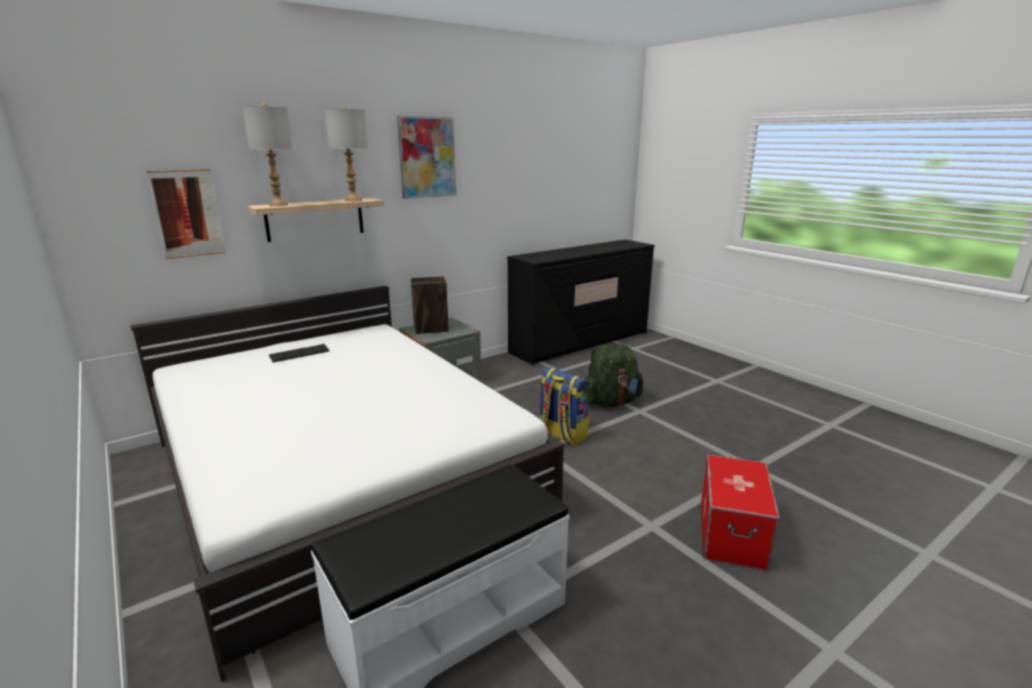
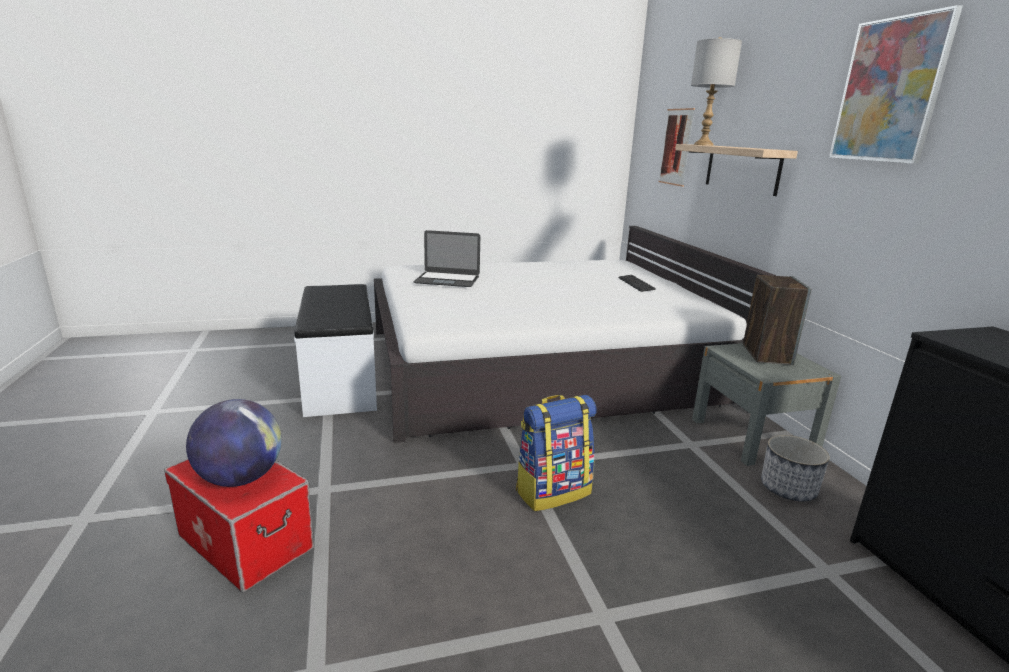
camera: 110 degrees right, 0 degrees up
grey table lamp [324,106,368,201] -> none
green backpack [584,344,643,407] -> none
none -> globe [186,399,282,487]
none -> laptop [414,230,480,287]
none -> planter [761,435,830,502]

